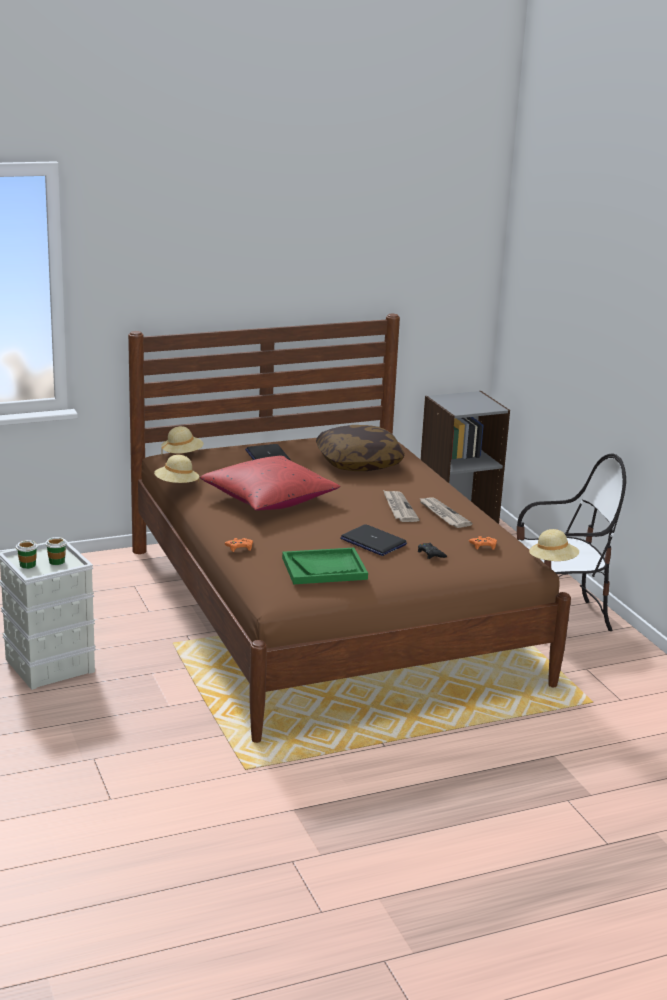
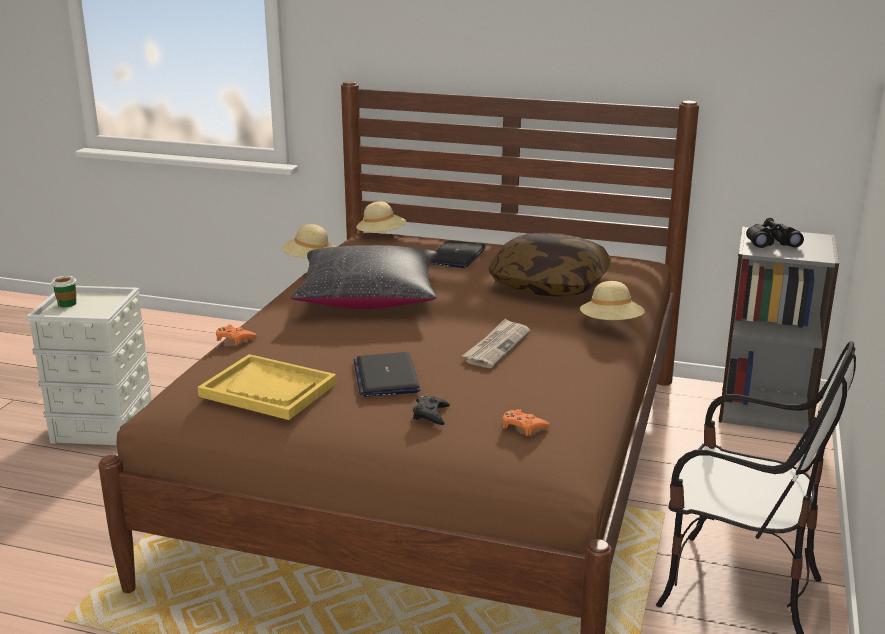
camera: 40 degrees right, 0 degrees up
cup [45,537,67,565] -> none
red pillow [200,456,340,511] -> black pillow [290,245,438,309]
green tray [282,547,368,584] -> yellow tray [198,354,337,420]
newspaper [419,498,472,528] -> none
beige hat [529,529,579,561] -> beige hat moved to [580,281,645,320]
none -> black binoculars [746,218,804,248]

